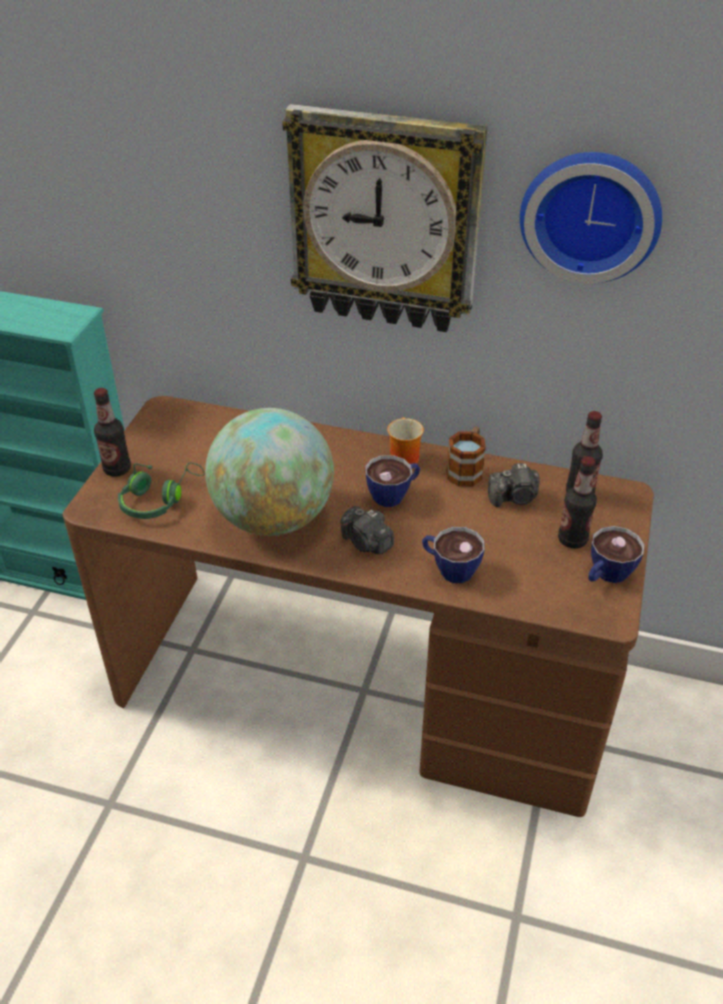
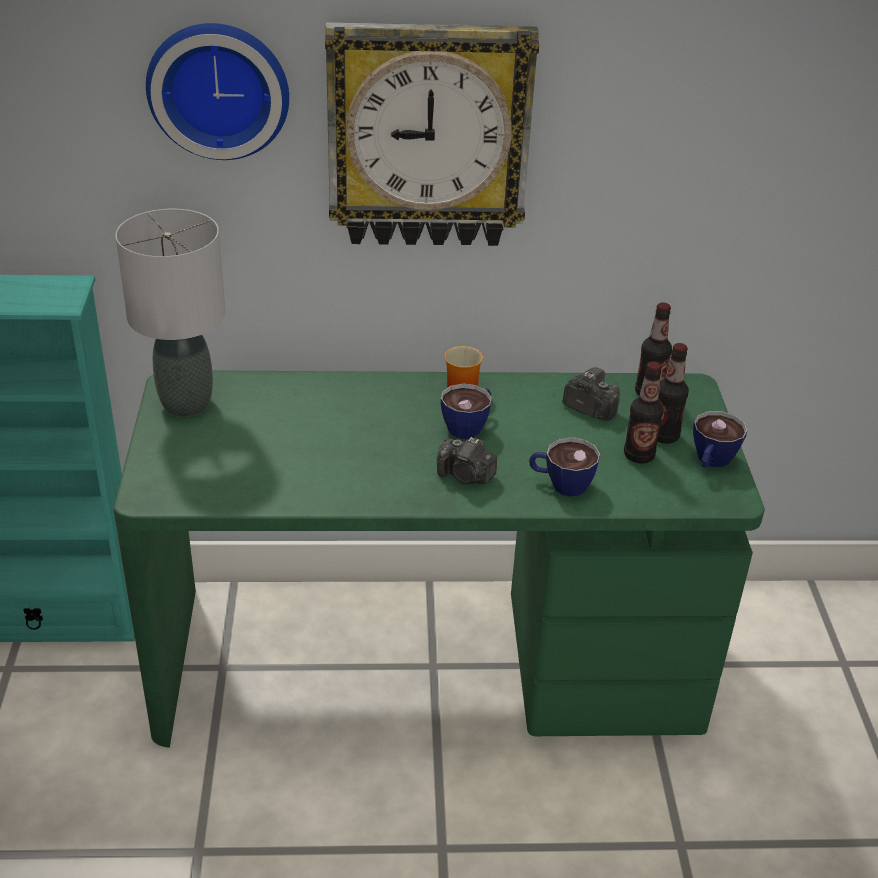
camera: 20 degrees left, 5 degrees down
brown desk [62,396,654,817] -> green desk [113,370,765,748]
bottle [94,388,131,477] -> bottle moved to [624,361,664,464]
green headphones [118,463,205,519] -> none
globe [205,408,334,536] -> none
mug [447,427,486,487] -> none
camera [488,463,540,507] -> camera turned 120 degrees counterclockwise [563,367,620,421]
wall clock [520,152,662,284] -> wall clock moved to [146,23,289,160]
none -> grey table lamp [115,209,226,417]

